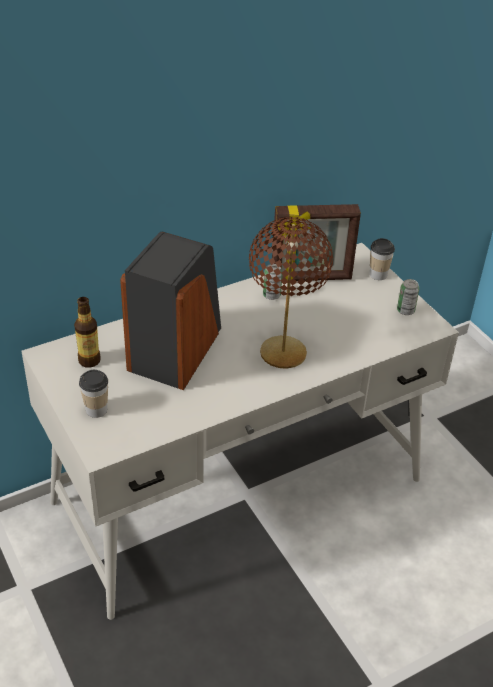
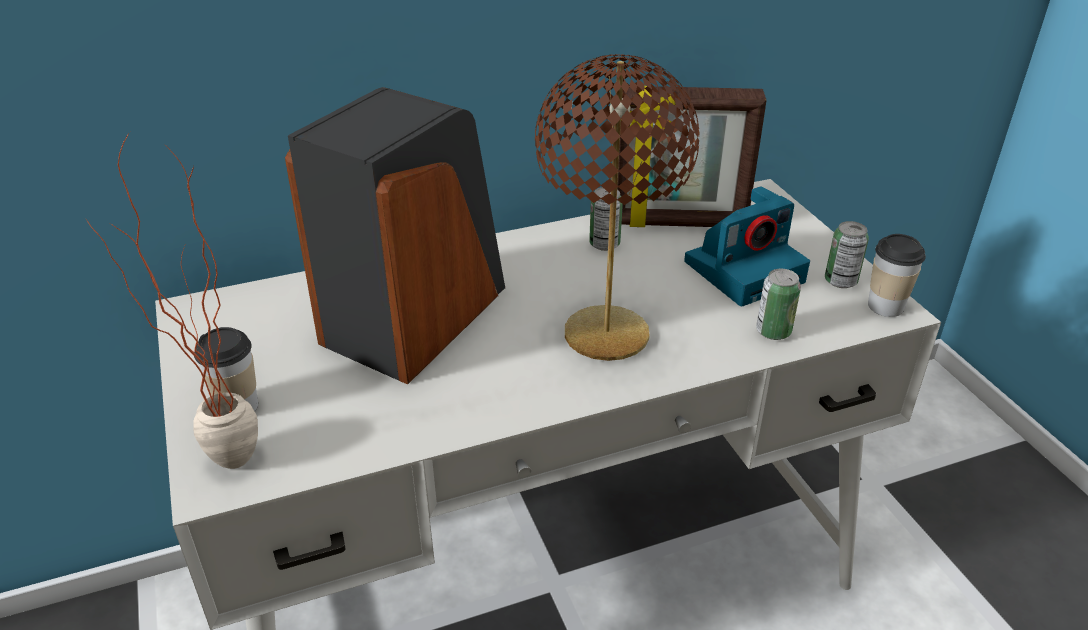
camera: 10 degrees right, 5 degrees down
bottle [74,297,101,368] -> none
cup [370,238,395,280] -> cup moved to [868,234,926,317]
none -> potted plant [86,132,258,469]
none -> camera [684,186,810,306]
none -> can [756,269,801,340]

